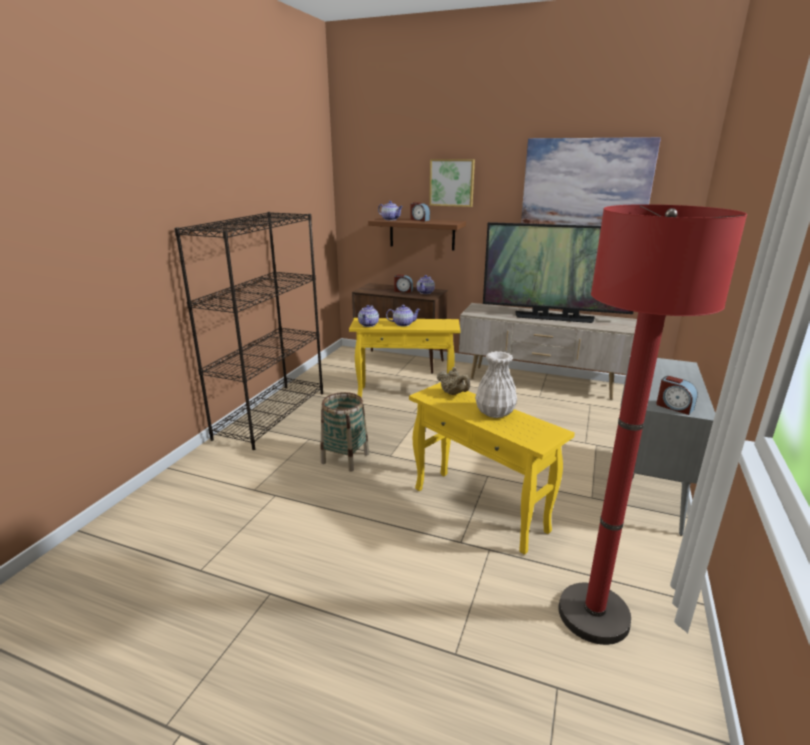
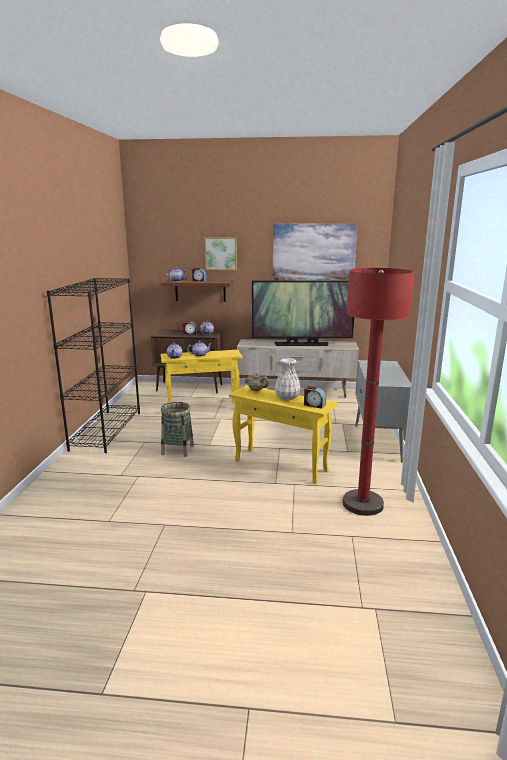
camera: 15 degrees left, 5 degrees down
alarm clock [656,376,698,415] -> alarm clock moved to [304,386,326,409]

